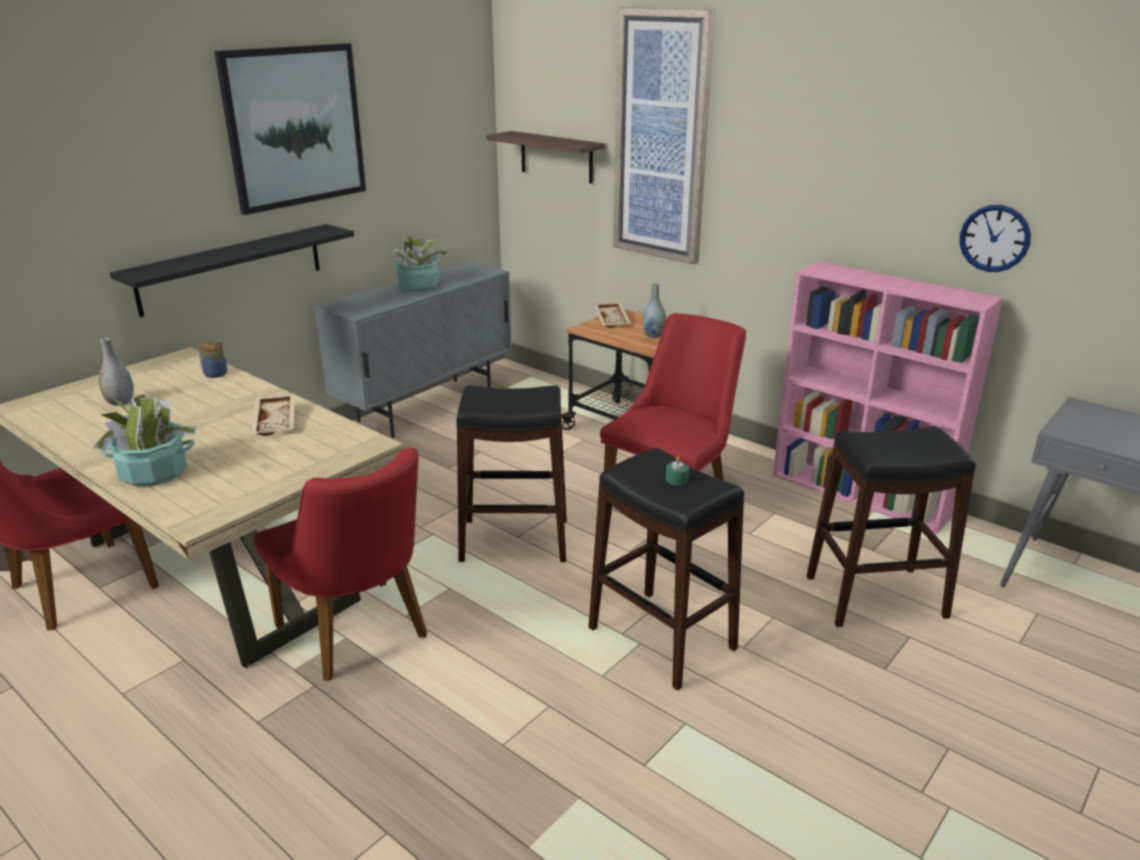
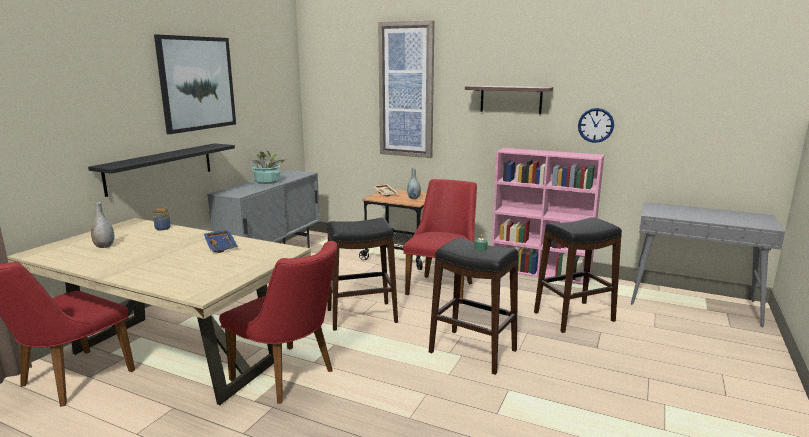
camera: 15 degrees left, 10 degrees down
potted plant [92,393,197,486] -> none
beige tray [251,394,295,436] -> blue tray [204,230,238,253]
shelf [486,131,605,184] -> shelf moved to [465,85,553,114]

